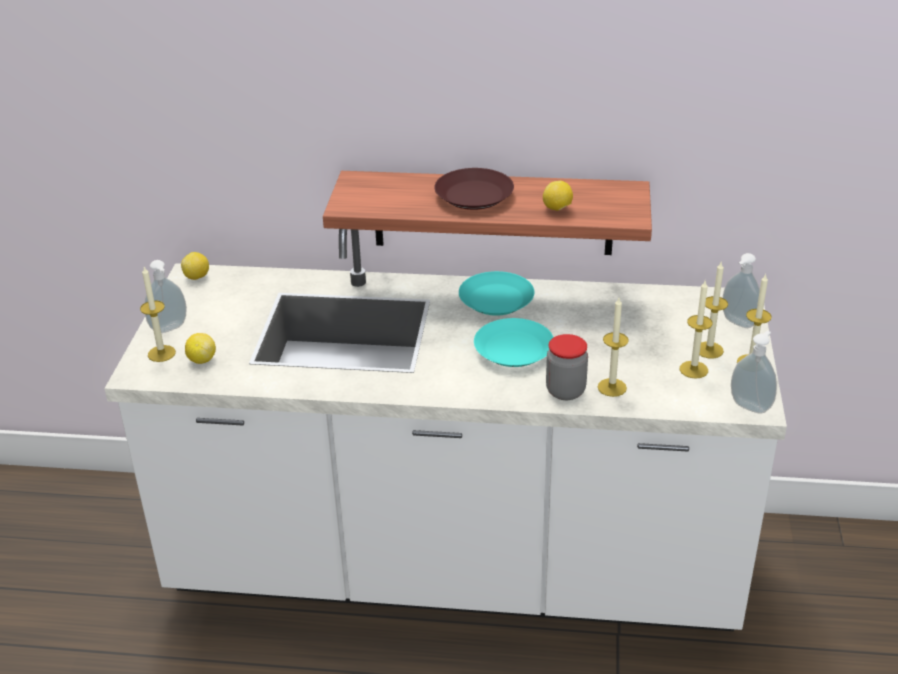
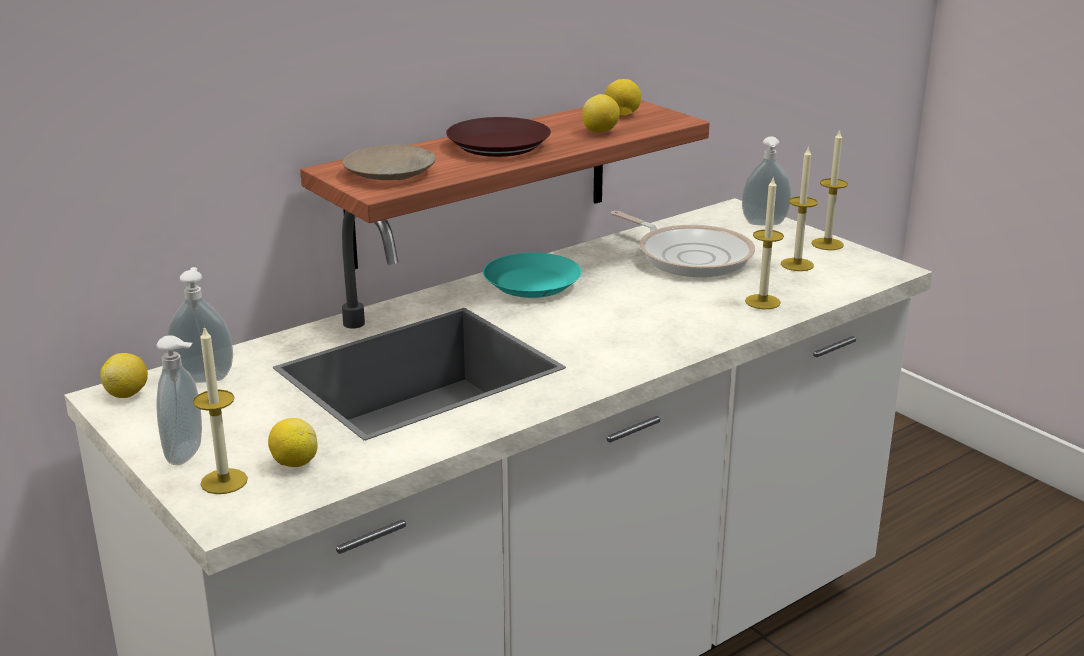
camera: 45 degrees left, 10 degrees down
turquoise plate [474,318,554,367] -> none
jar [546,334,588,400] -> none
candle [700,261,728,359] -> none
soap dispenser [731,331,777,414] -> soap dispenser moved to [167,267,233,383]
none -> beige plate [343,145,436,180]
none -> lemon [605,79,641,115]
none -> frying pan [611,211,755,277]

